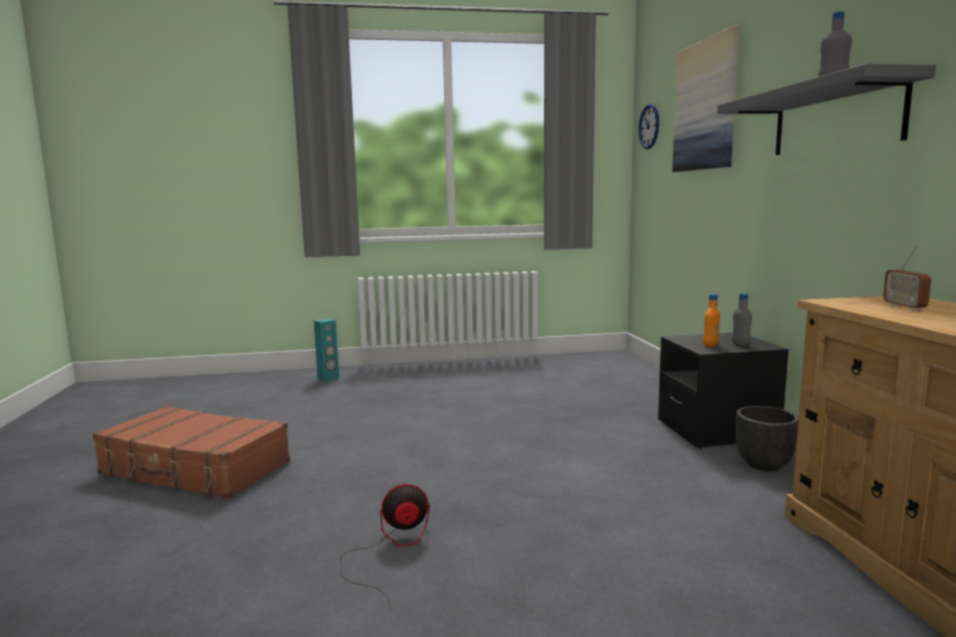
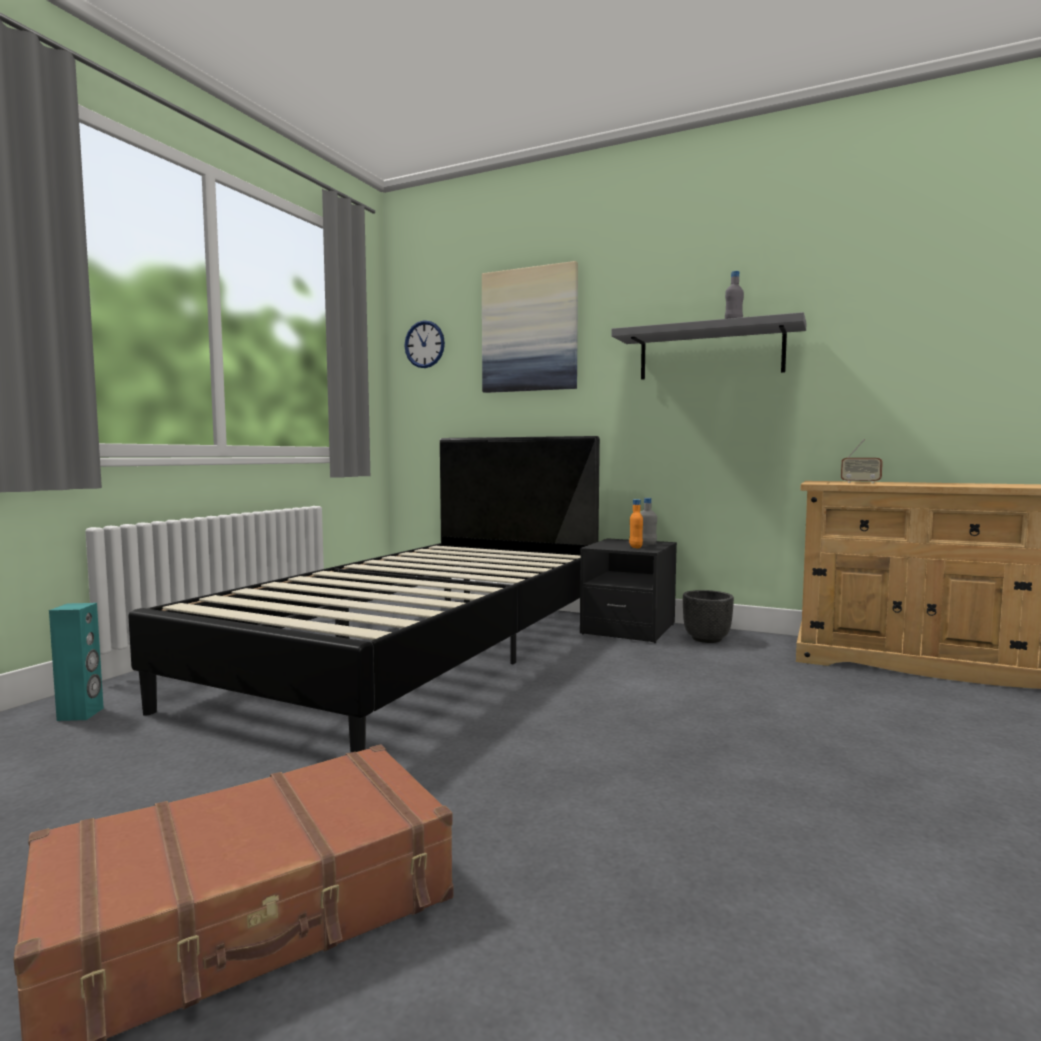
camera: 55 degrees left, 5 degrees down
fan [340,484,430,607] -> none
none -> black bed [128,436,600,753]

